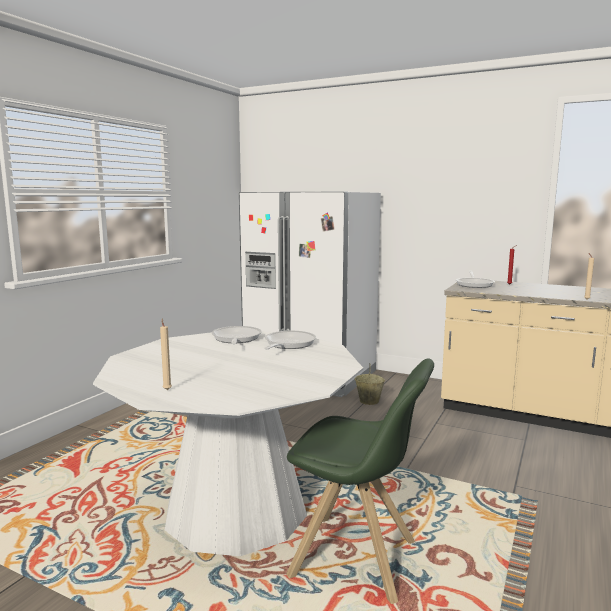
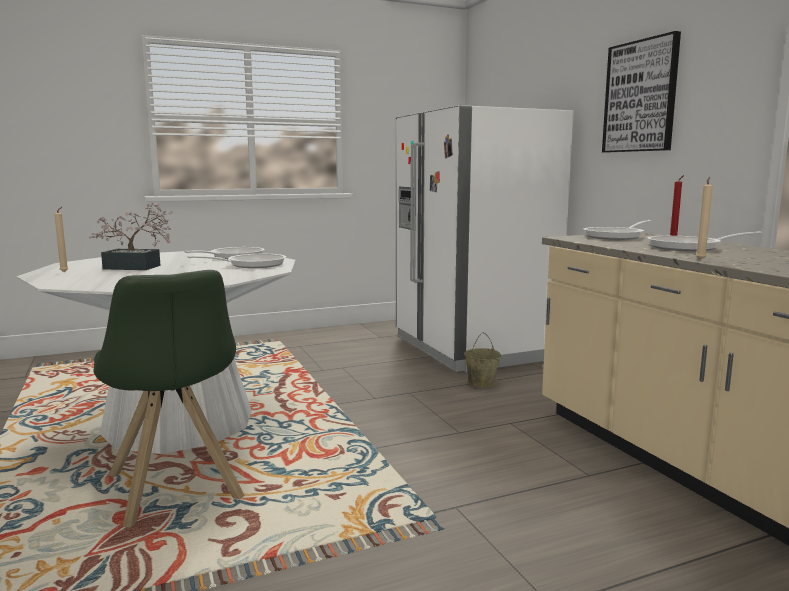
camera: 40 degrees right, 0 degrees up
none -> potted plant [89,203,173,270]
none -> picture [602,31,681,152]
none -> frying pan [648,231,762,251]

